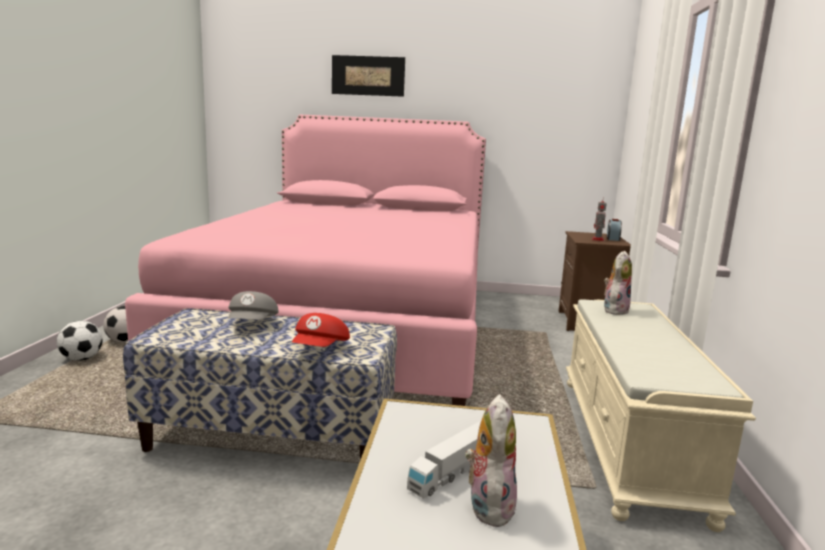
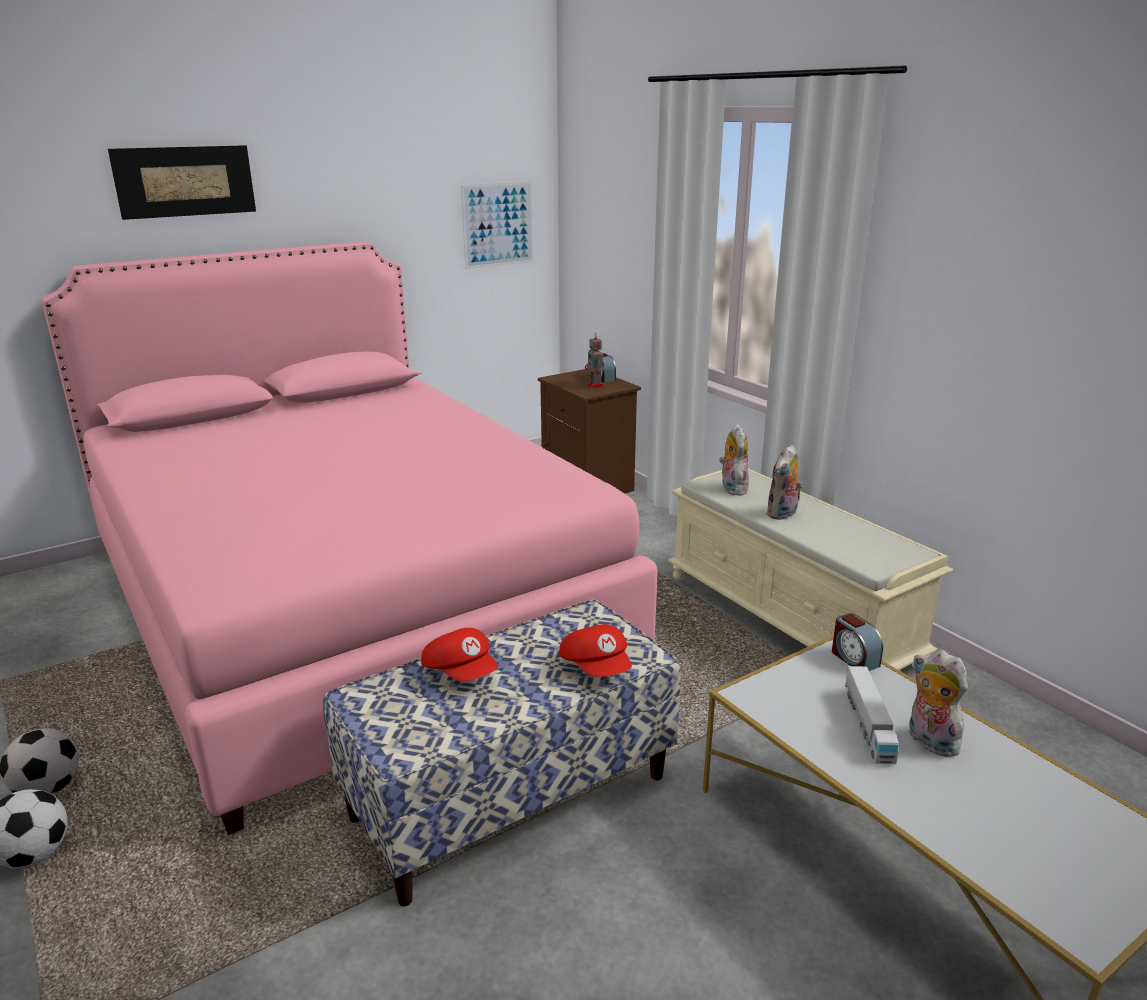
camera: 40 degrees left, 10 degrees up
grey cap [228,291,279,320] -> red cap [421,628,498,681]
none -> picture [461,181,534,269]
none -> plush toy [766,444,803,520]
none -> alarm clock [832,613,883,671]

